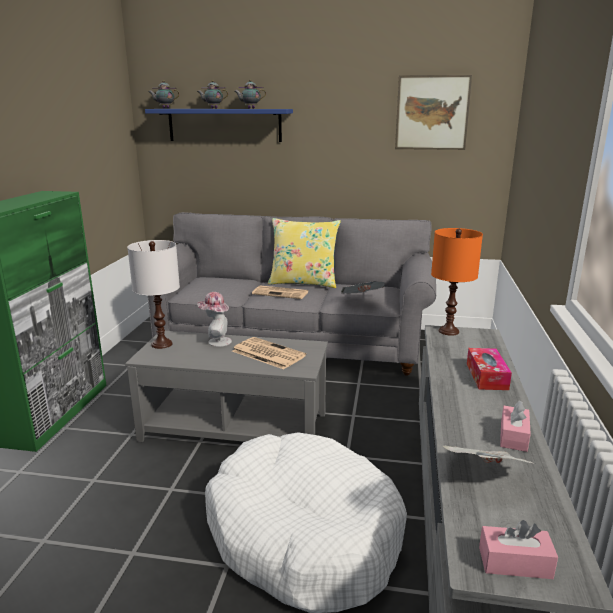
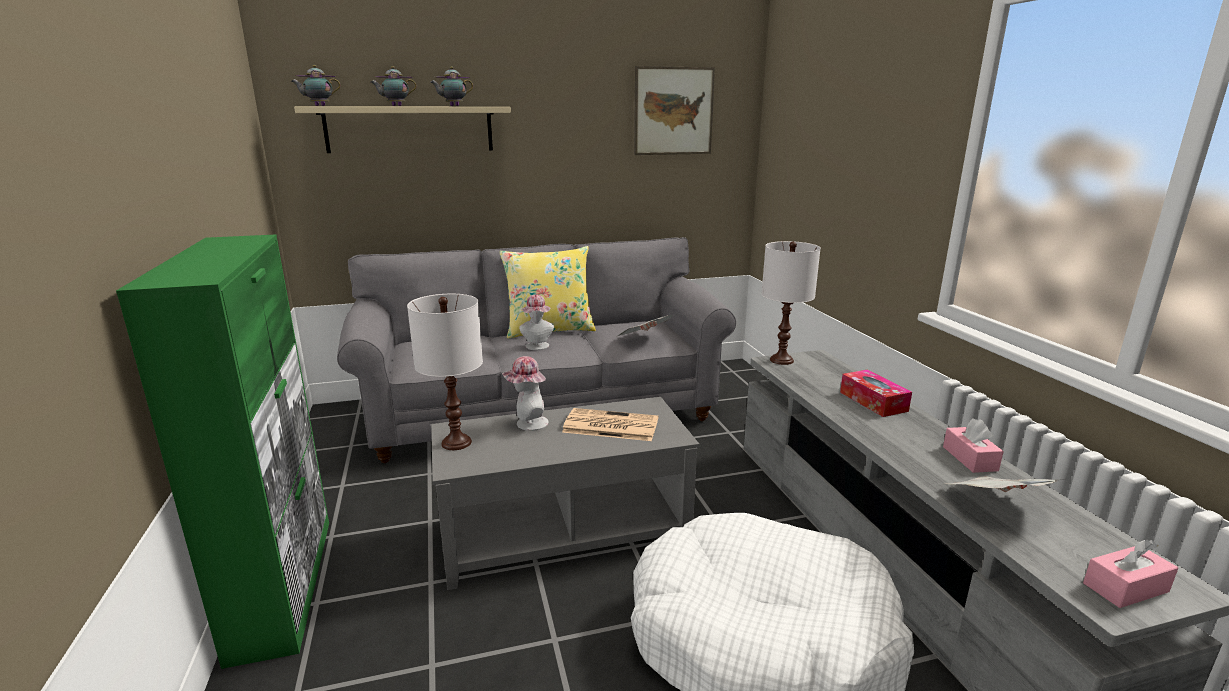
camera: 25 degrees left, 0 degrees up
blue shelf [145,109,293,142] -> beige shelf [294,107,511,153]
newspaper [252,286,309,299] -> hat [519,295,554,350]
orange table lamp [431,228,483,336] -> white table lamp [761,241,821,365]

